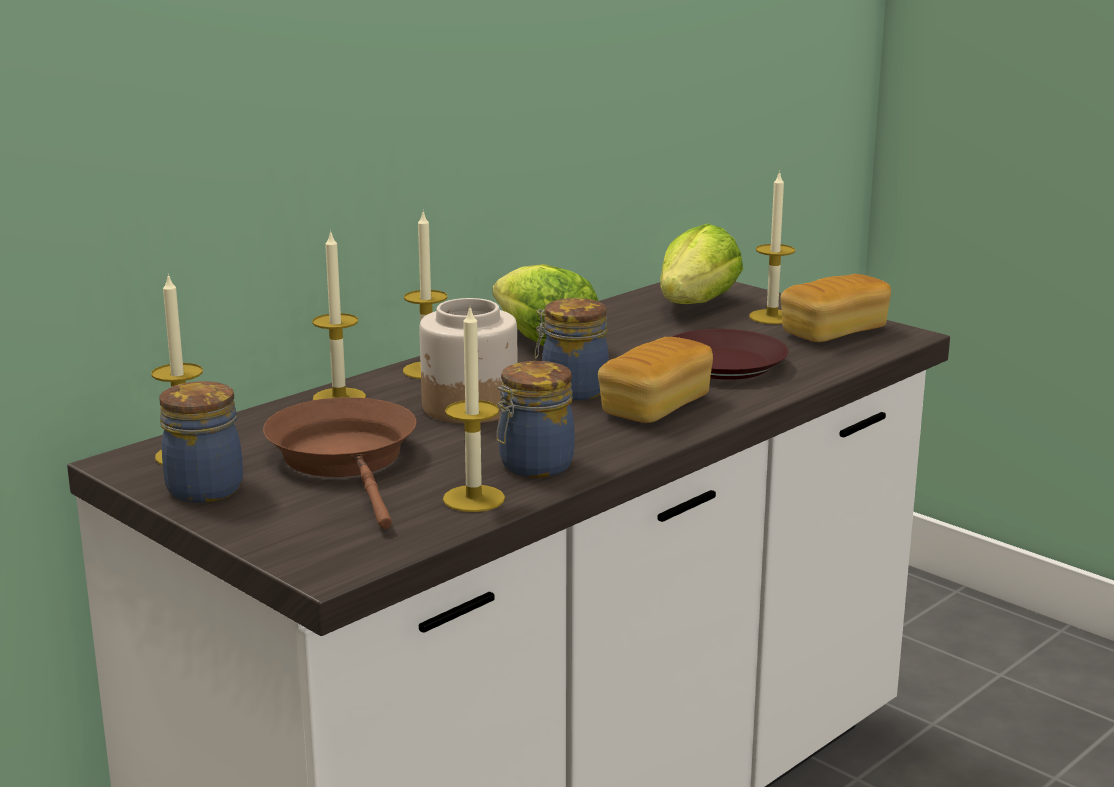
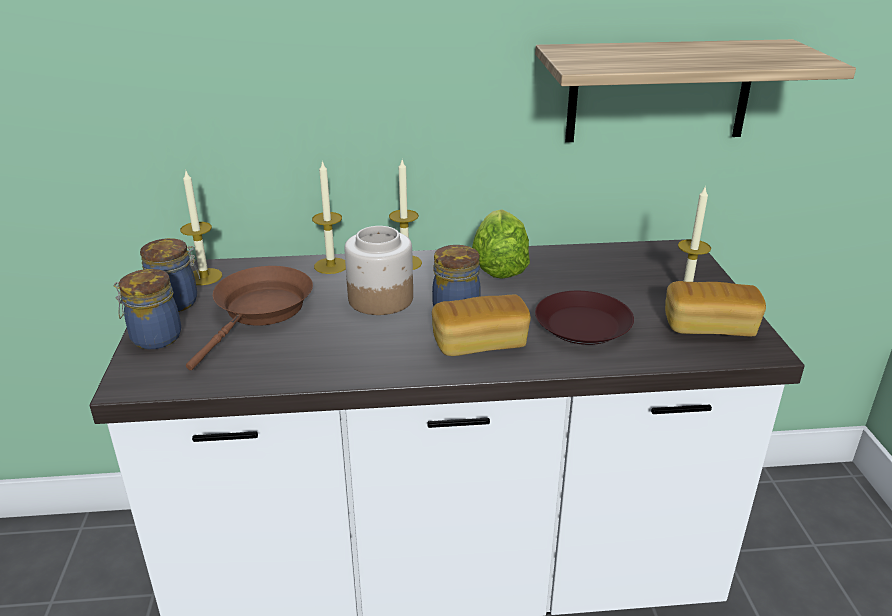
camera: 40 degrees right, 10 degrees up
candle [443,305,505,512] -> none
jar [497,361,575,478] -> jar moved to [114,269,181,350]
lettuce [660,223,743,304] -> none
none -> shelf [535,39,856,142]

